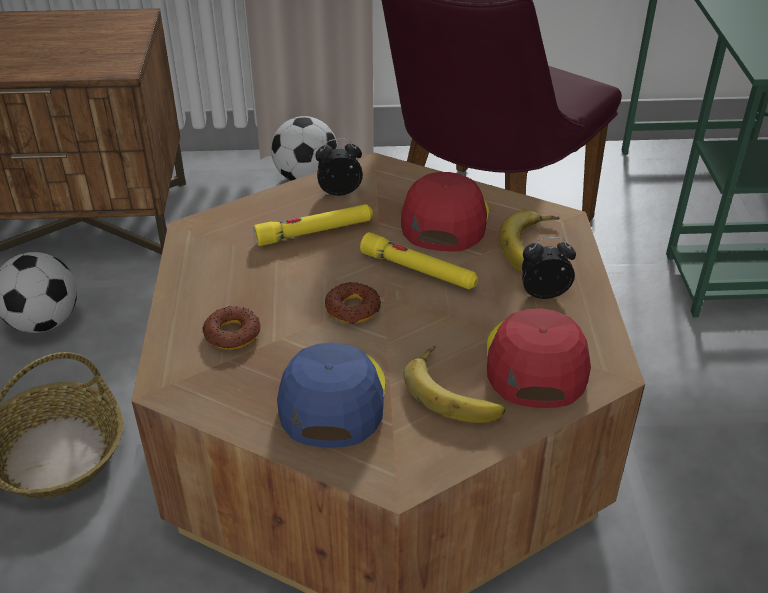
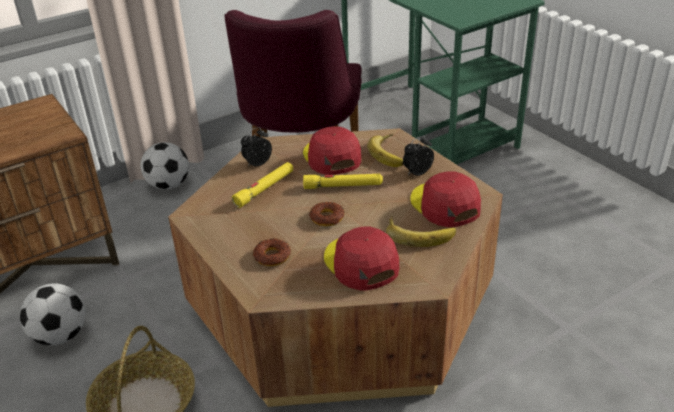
camera: 30 degrees left, 5 degrees down
blue cap [277,343,385,448] -> red cap [324,227,399,291]

